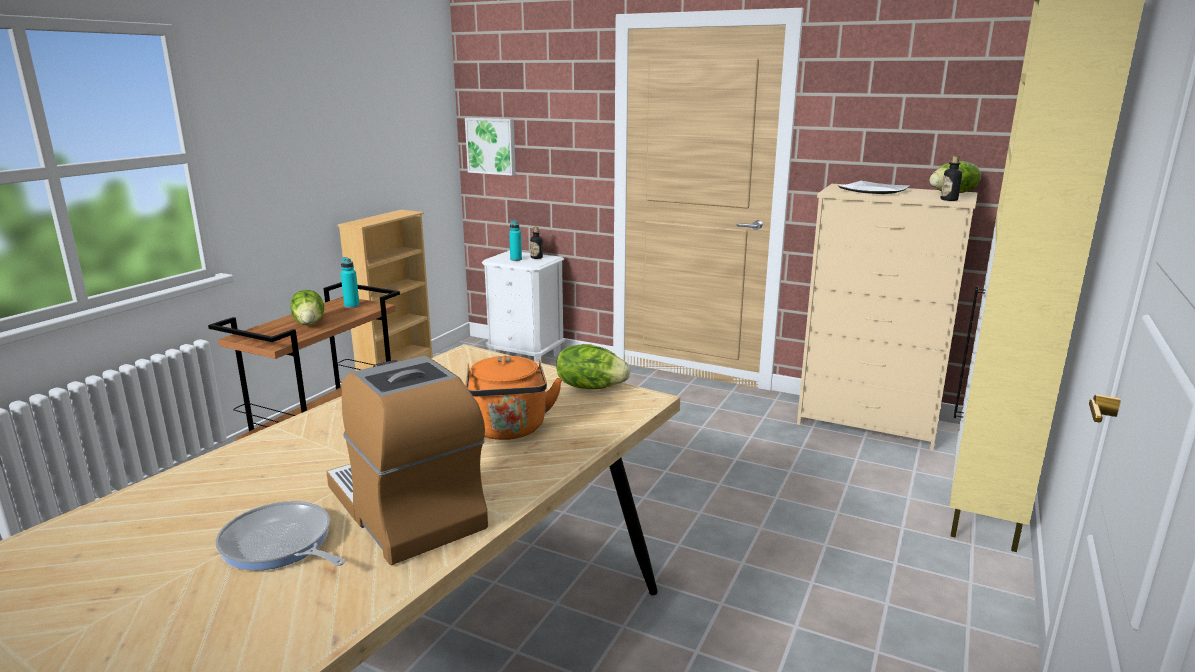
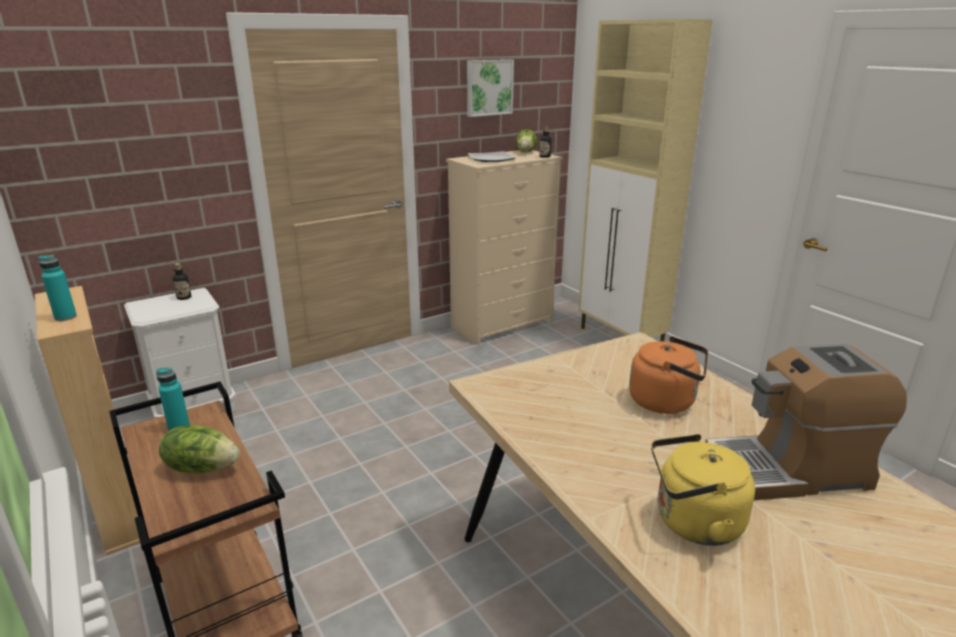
camera: 60 degrees left, 5 degrees up
frying pan [215,501,345,571] -> none
picture [465,118,516,176] -> picture moved to [467,59,514,117]
turquoise bottle [509,220,522,261] -> turquoise bottle moved to [38,255,77,321]
lettuce [556,344,630,389] -> none
none -> yellow kettle [651,434,755,546]

